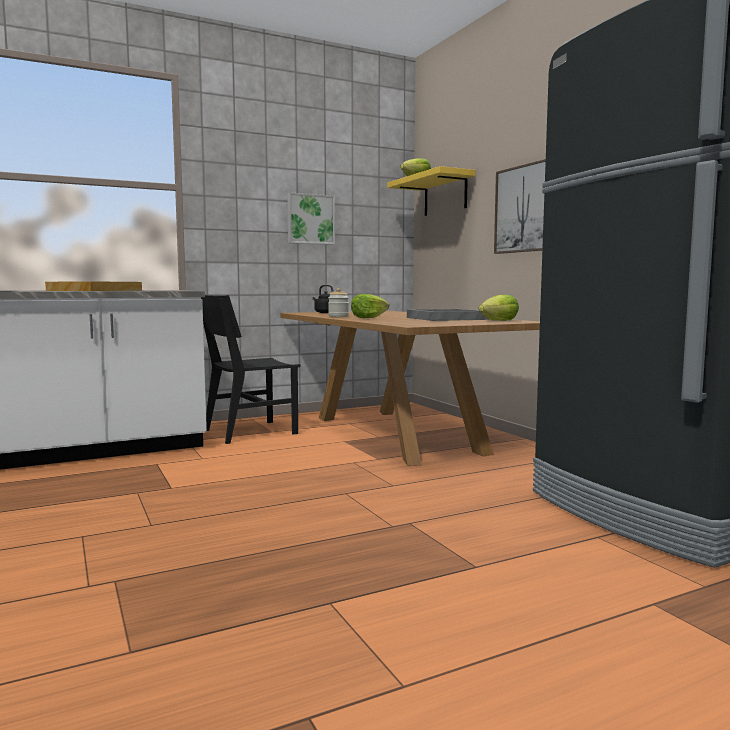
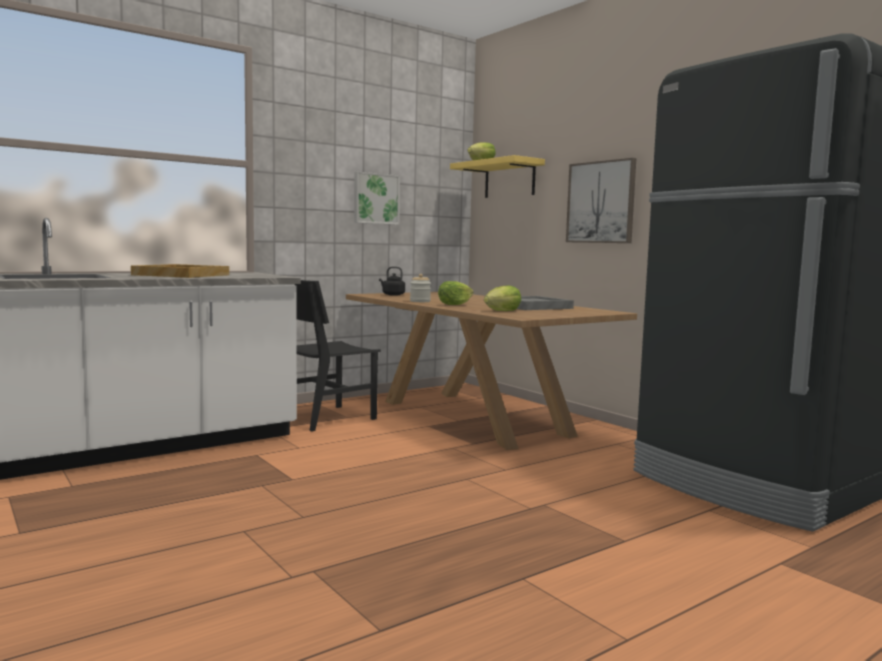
camera: 10 degrees left, 0 degrees up
lettuce [479,294,519,321] -> lettuce moved to [484,285,521,311]

